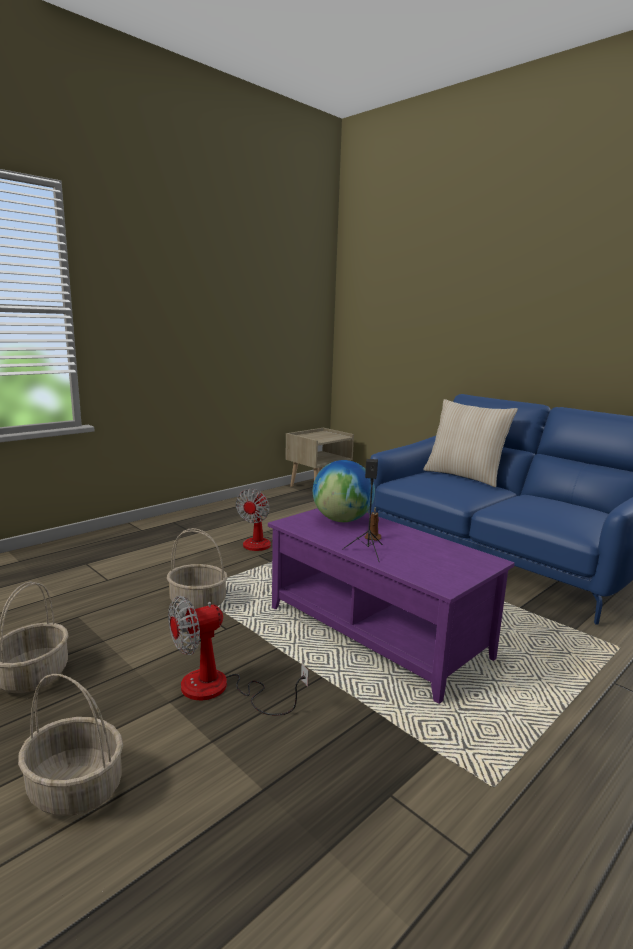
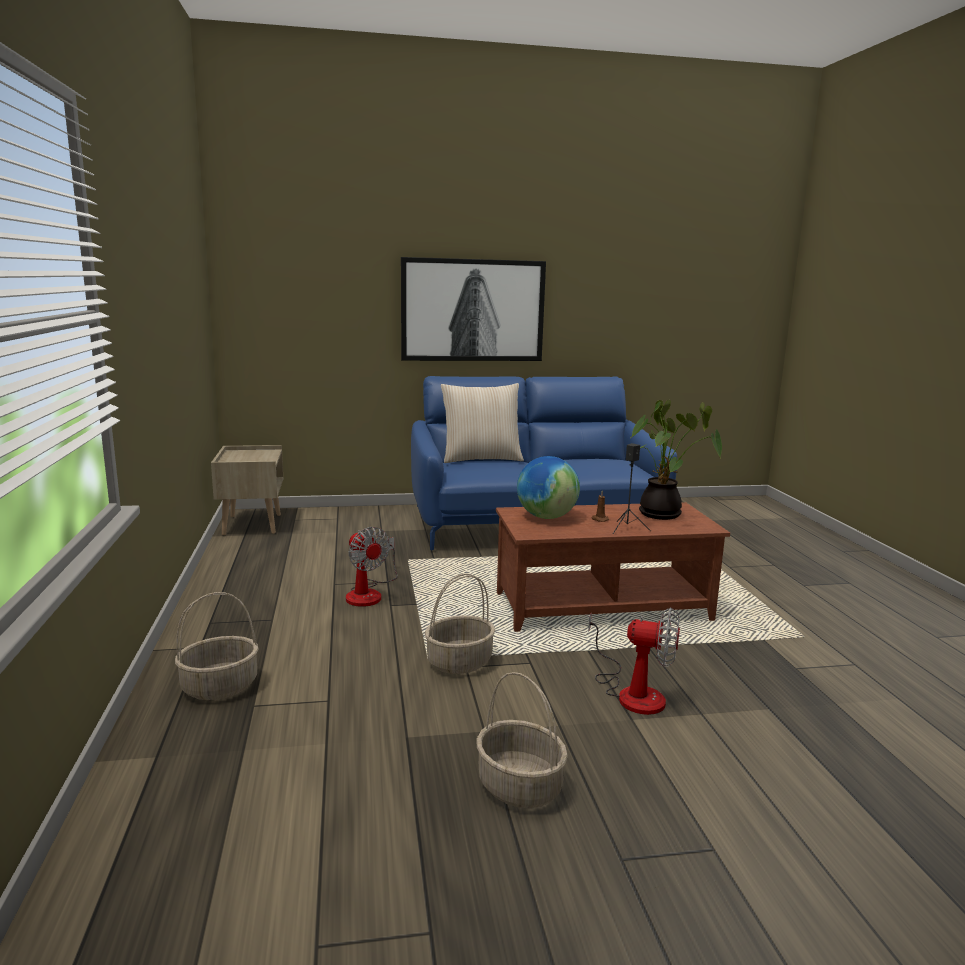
camera: 55 degrees left, 0 degrees up
basket [18,674,123,816] -> basket moved to [175,592,259,700]
fan [168,595,309,716] -> fan turned 75 degrees counterclockwise [588,607,680,715]
purple coffee table [268,508,515,704] -> brown coffee table [496,502,730,632]
none -> picture [401,257,546,361]
none -> potted plant [631,400,722,520]

